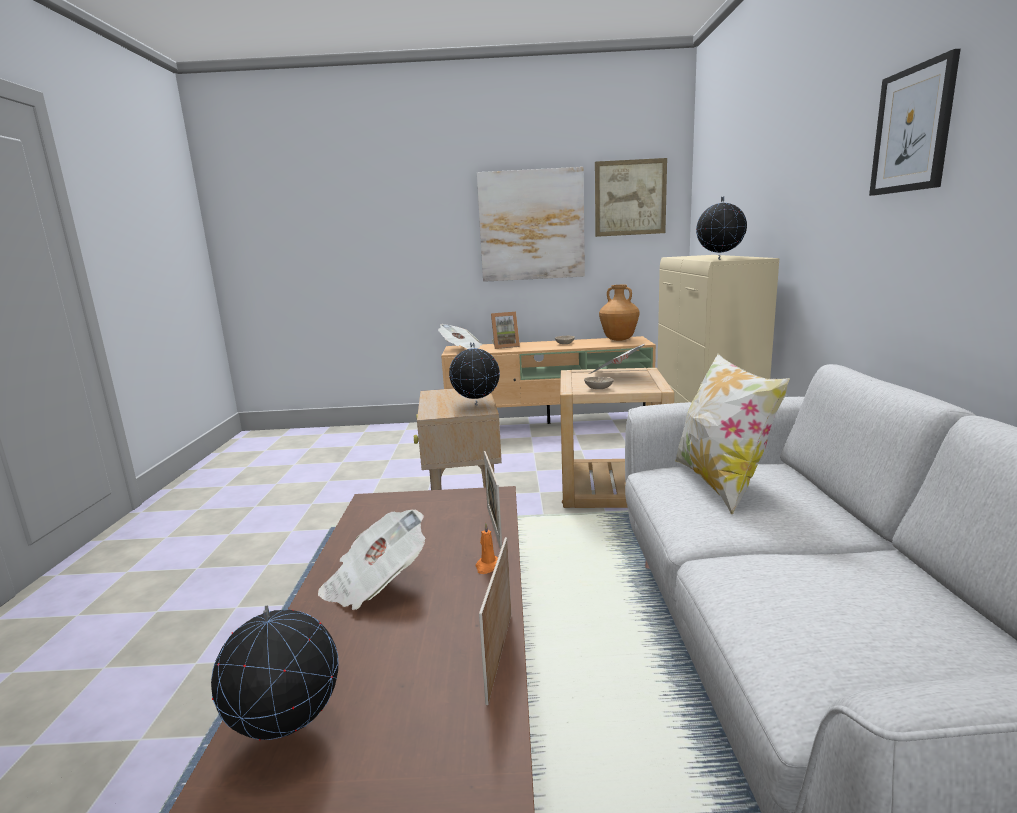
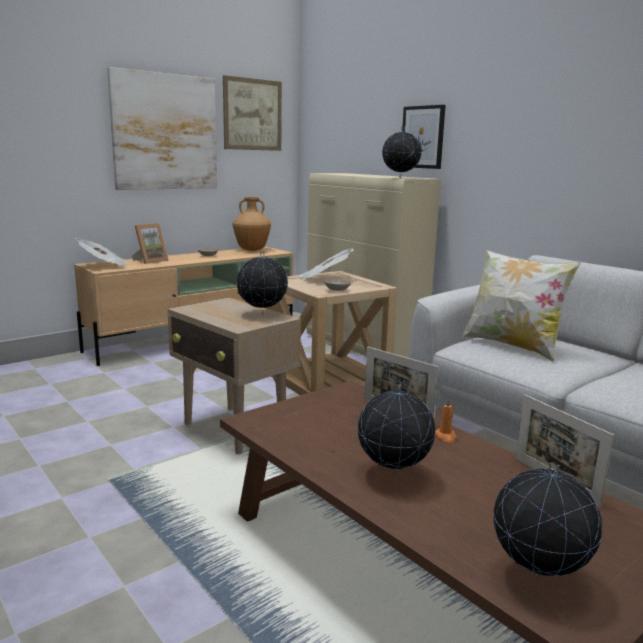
camera: 40 degrees left, 0 degrees up
newspaper [318,510,425,610] -> globe [358,384,436,474]
picture [869,49,960,196] -> picture moved to [402,105,446,169]

